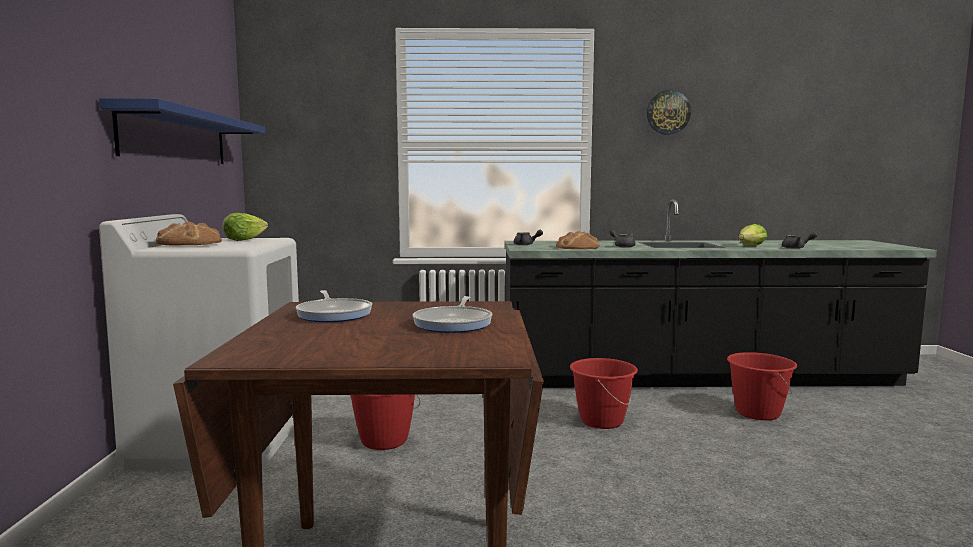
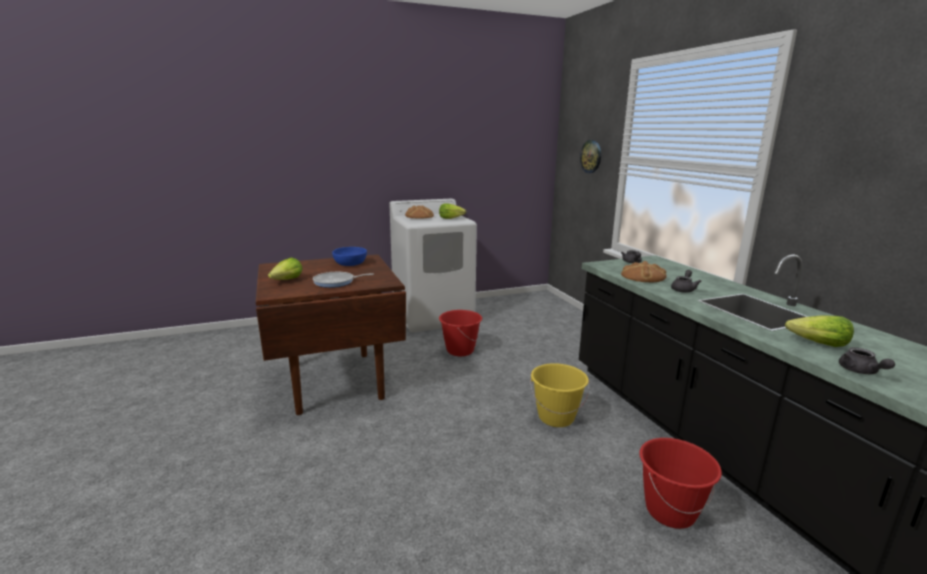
camera: 70 degrees right, 10 degrees up
blue shelf [99,98,265,164] -> none
frying pan [296,290,372,322] -> blue bowl [332,247,367,266]
red bucket [570,358,638,429] -> yellow bucket [530,363,589,427]
wall clock [647,90,691,135] -> wall clock moved to [580,140,601,173]
none -> lettuce [268,258,302,280]

